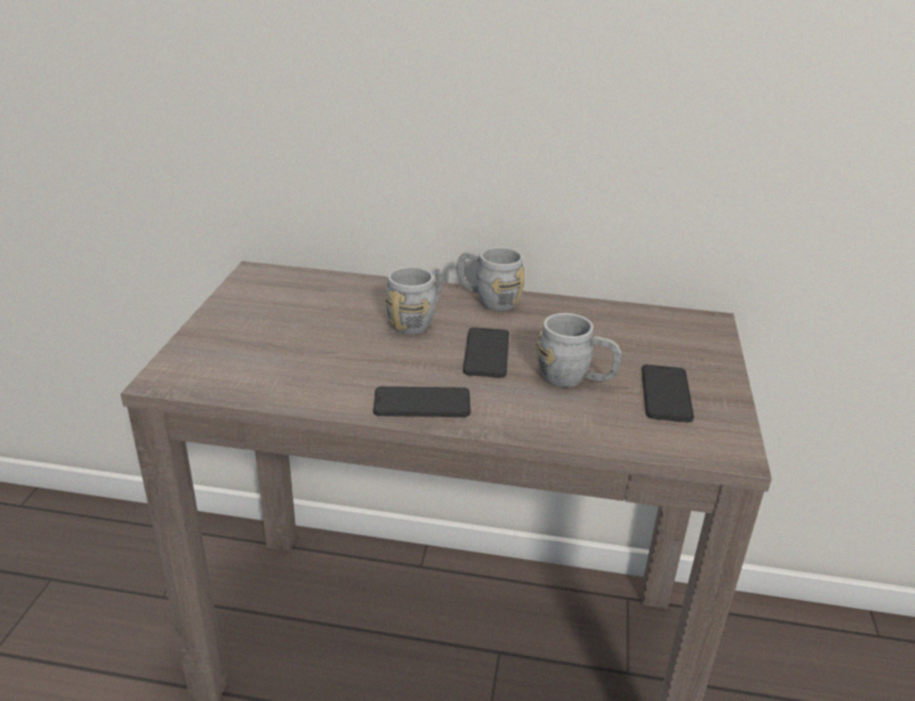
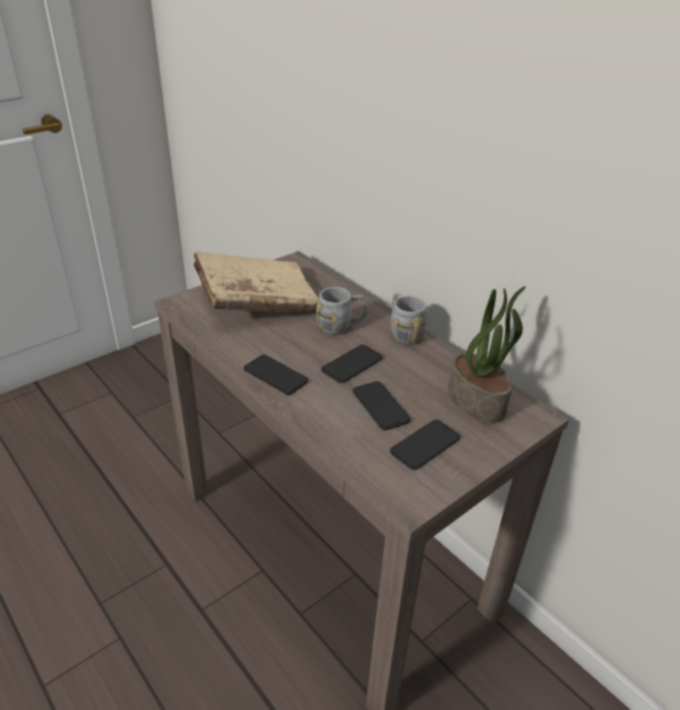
camera: 40 degrees right, 5 degrees up
grey mug [537,313,622,388] -> phone [353,381,411,430]
none -> beige book [194,251,319,313]
none -> potted plant [448,286,526,423]

